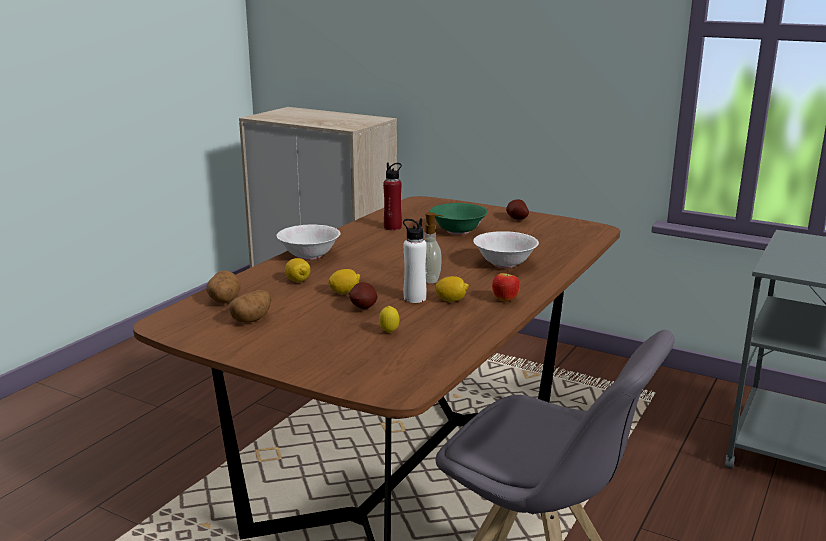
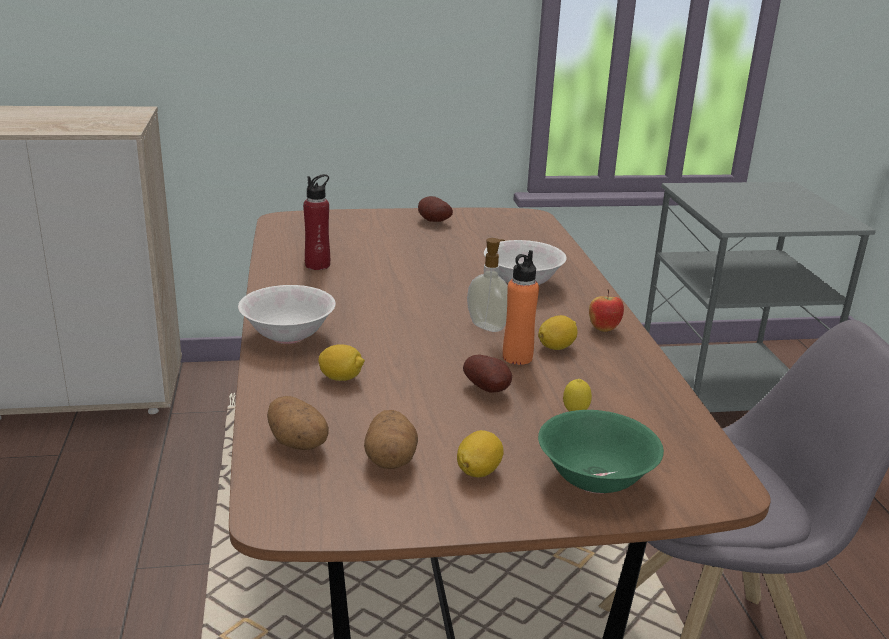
camera: 40 degrees left, 5 degrees up
lemon [328,269,360,294] -> lemon moved to [457,430,504,477]
white bottle [403,218,427,303] -> orange bottle [503,250,539,365]
green bowl [430,203,488,235] -> green bowl moved to [538,410,664,494]

